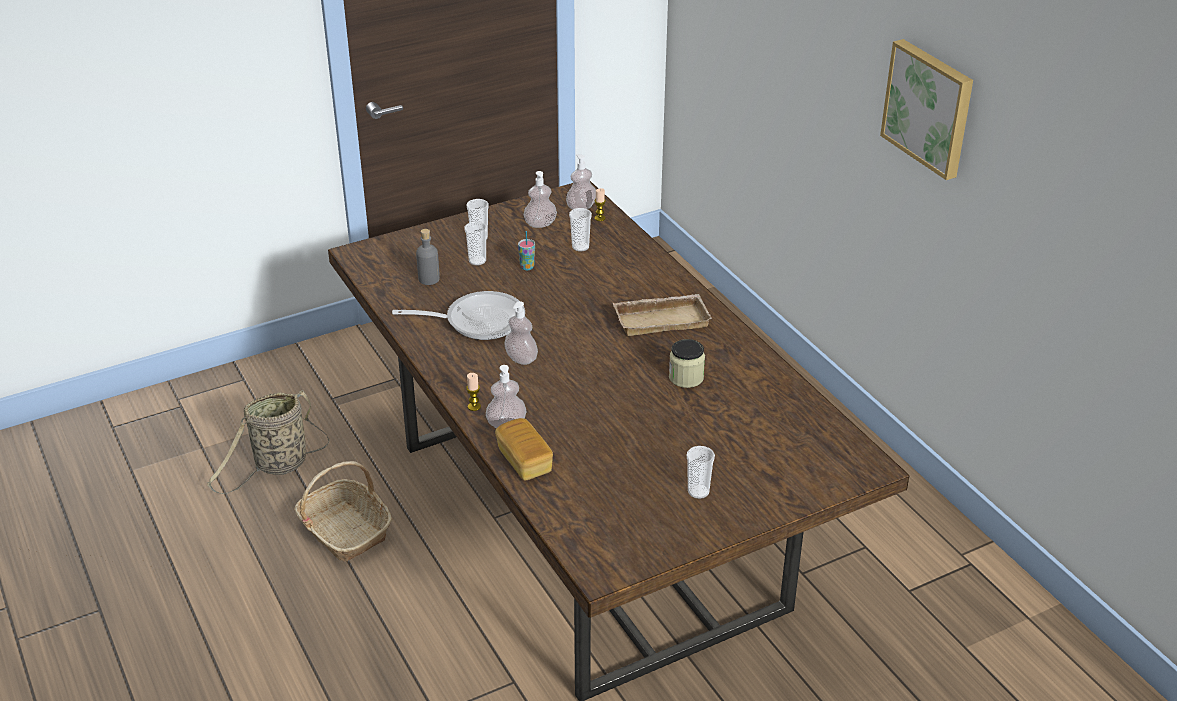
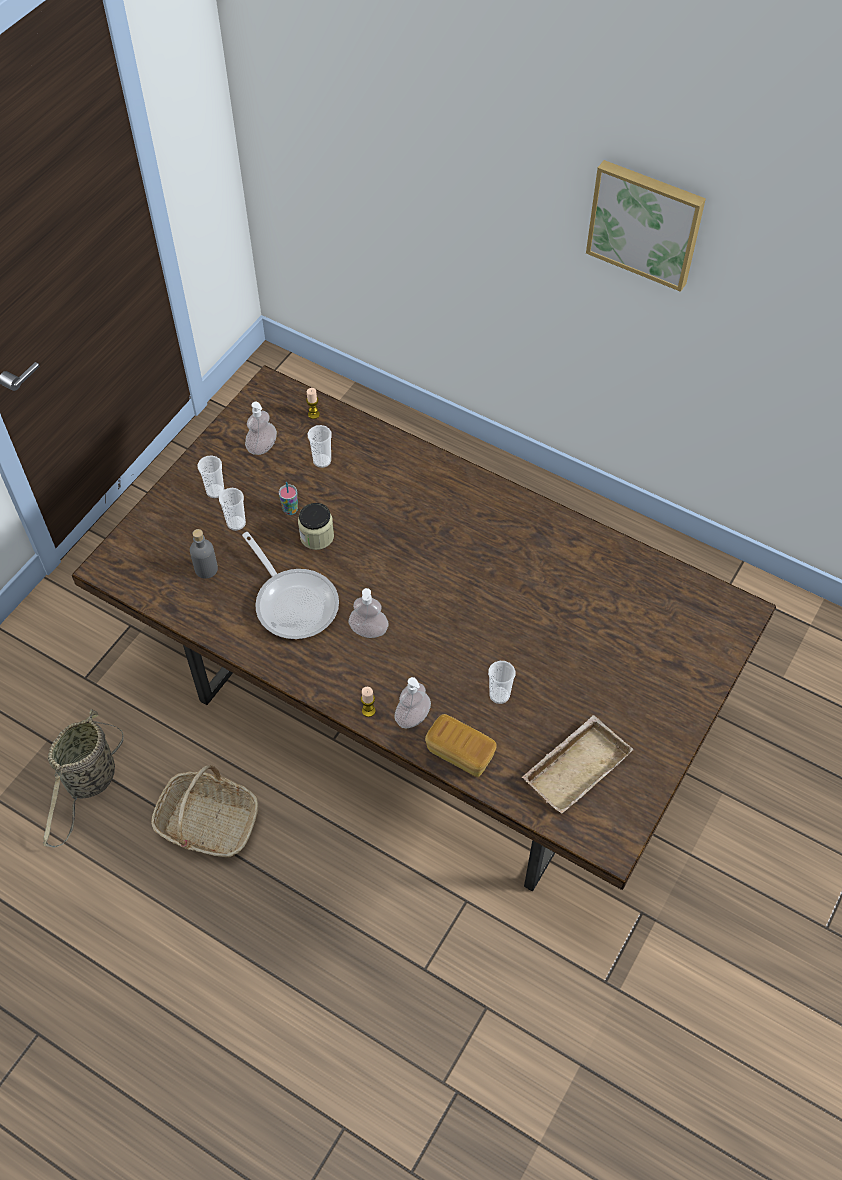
camera: 30 degrees left, 20 degrees up
frying pan [392,291,525,340] -> frying pan turned 90 degrees clockwise [242,532,339,639]
soap dispenser [566,154,596,210] -> none
beige tray [613,294,712,336] -> beige tray moved to [522,715,634,814]
jar [669,339,705,388] -> jar moved to [298,503,334,550]
cup [687,446,715,499] -> cup moved to [488,661,515,704]

